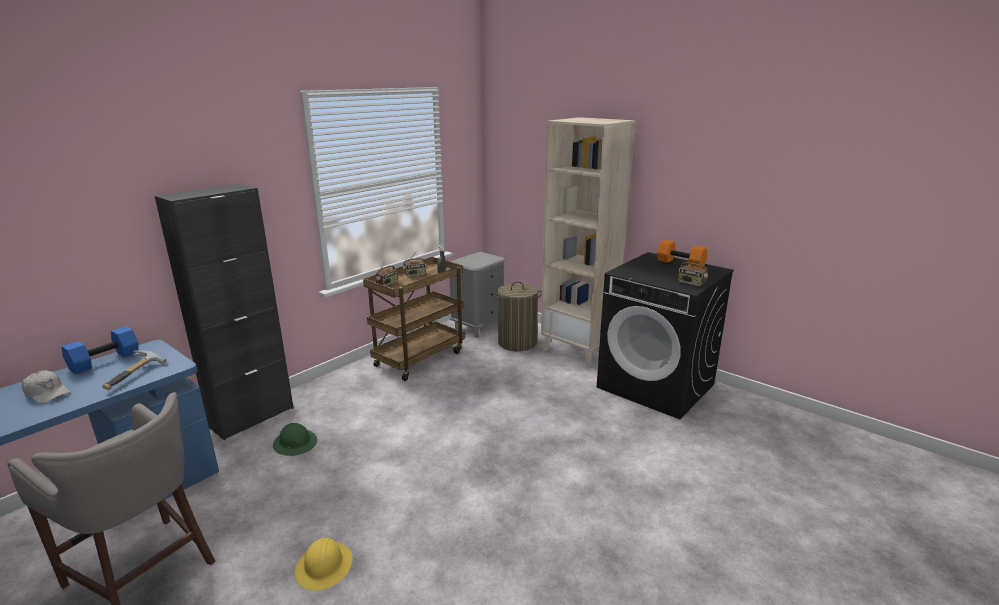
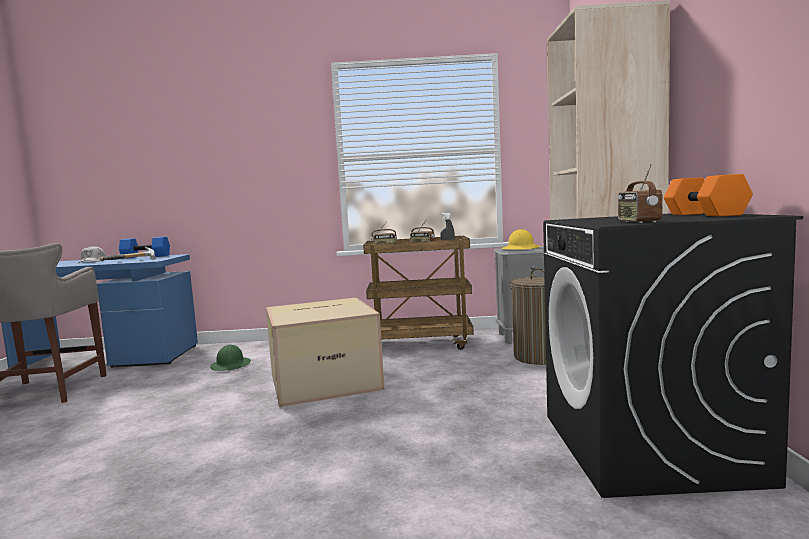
camera: 50 degrees right, 15 degrees down
black cabinet [155,183,294,440] -> none
yellow hard hat [295,538,352,591] -> yellow hard hat moved to [502,229,540,250]
none -> cardboard box [266,297,385,407]

